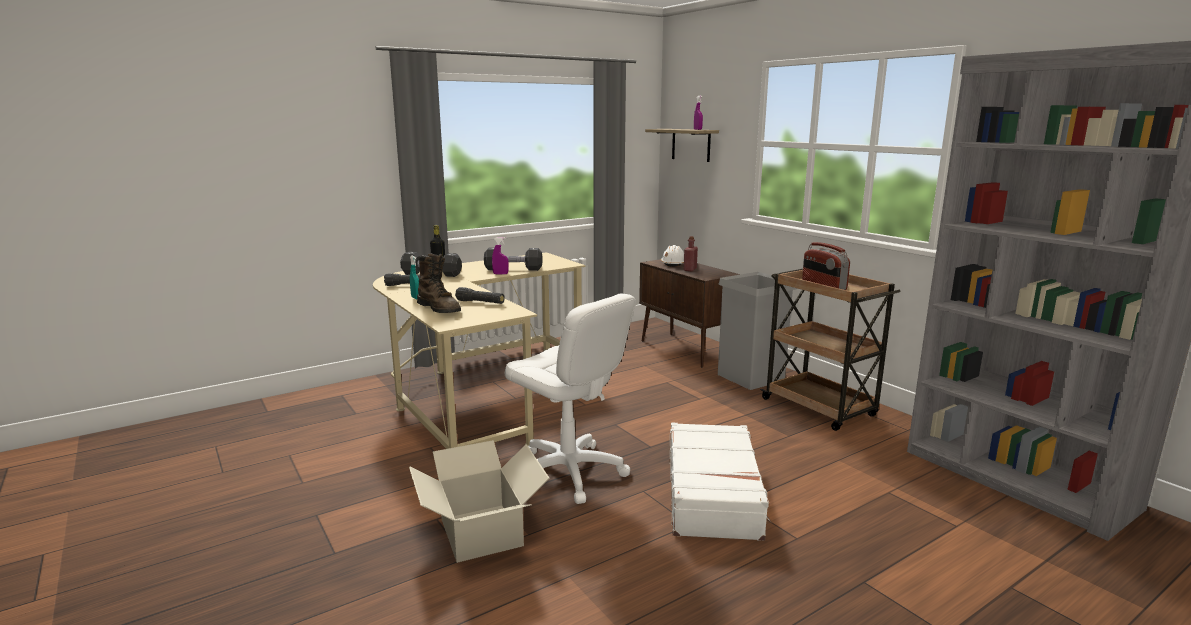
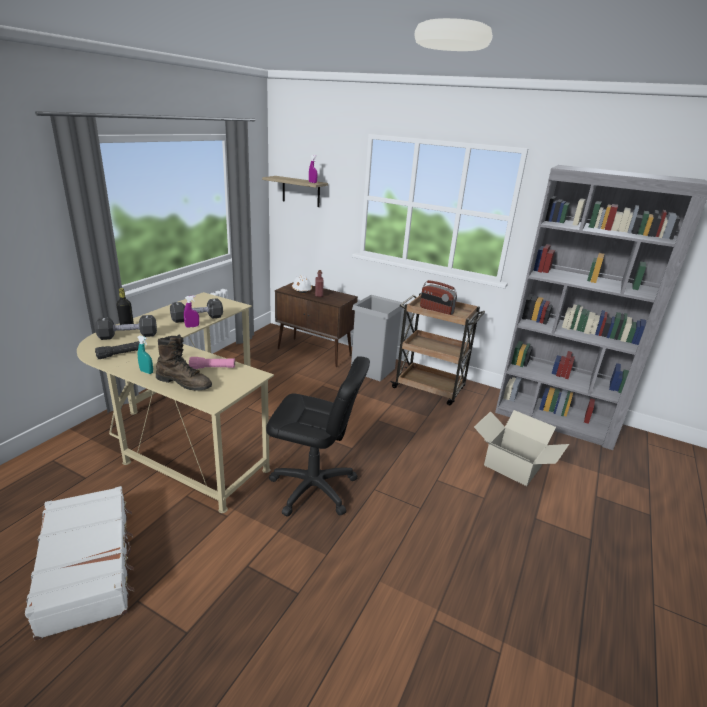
camera: 30 degrees left, 10 degrees up
cardboard box [409,440,549,563] -> cardboard box moved to [474,410,569,486]
black flashlight [455,287,505,304] -> pink flashlight [189,357,235,369]
white office chair [505,293,636,504] -> black office chair [266,356,370,516]
white suitcase [669,423,772,541] -> white suitcase moved to [25,486,134,640]

